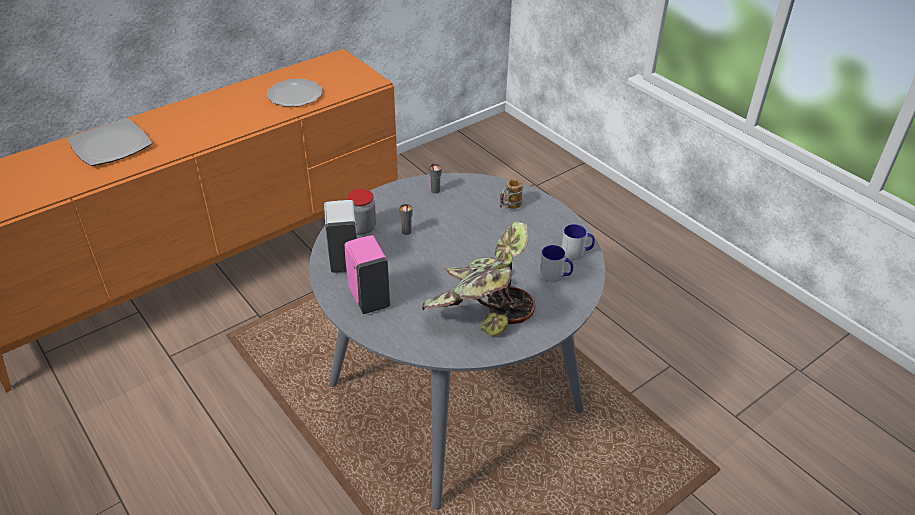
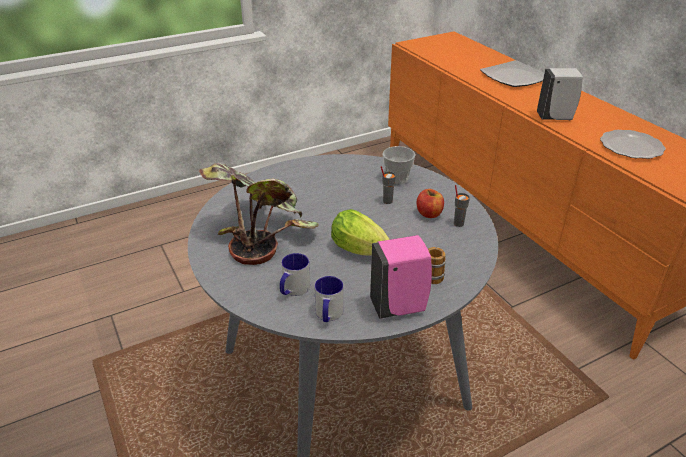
camera: 100 degrees right, 5 degrees down
white soap dispenser [324,200,357,273] -> white soap dispenser moved to [537,68,583,120]
pink soap dispenser [345,235,390,314] -> pink soap dispenser moved to [370,235,432,318]
jar [347,189,376,234] -> cup [383,146,416,184]
none -> lettuce [331,209,390,256]
none -> apple [417,189,444,218]

